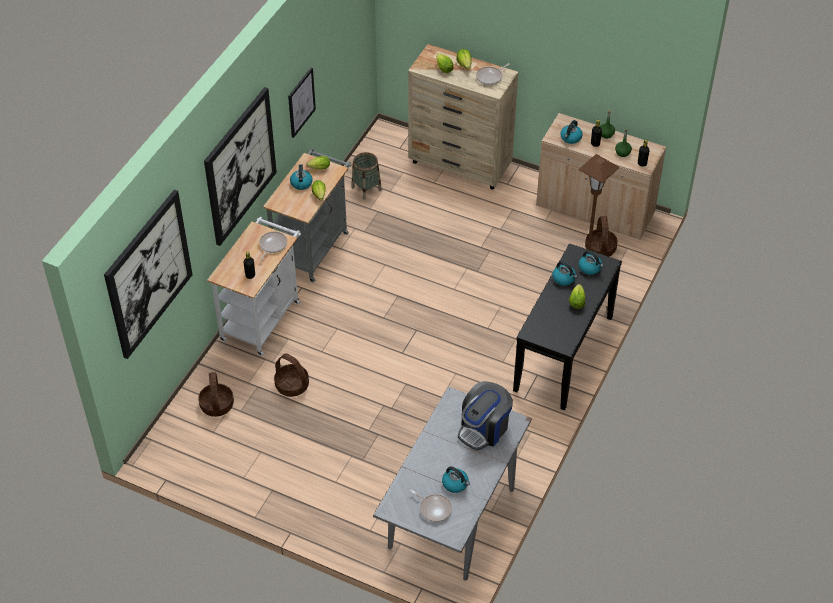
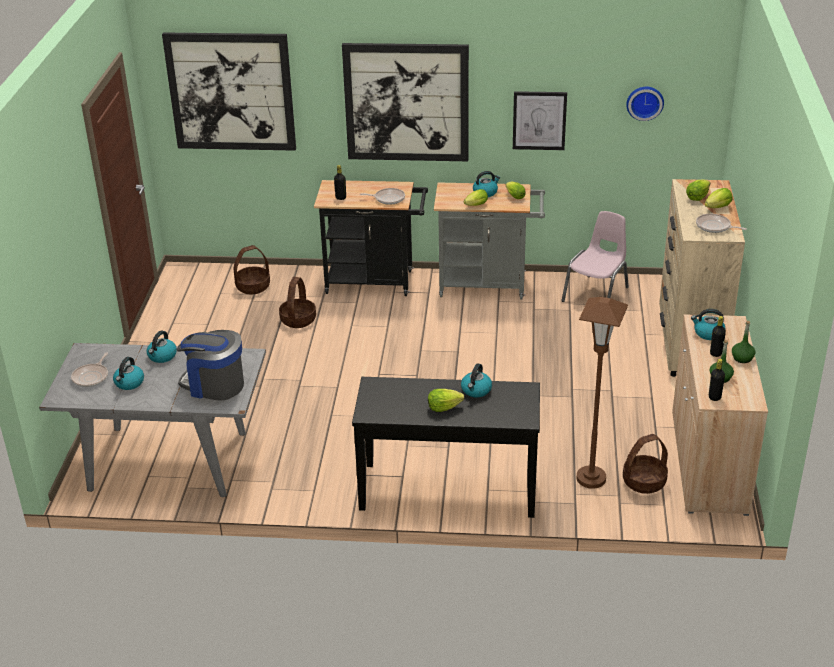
camera: 70 degrees right, 15 degrees down
white cart [207,217,301,356] -> black cart [314,180,428,296]
basket [351,152,382,200] -> pink chair [561,211,629,302]
kettle [579,250,604,275] -> kettle moved to [147,331,177,363]
none -> wall clock [626,87,664,121]

